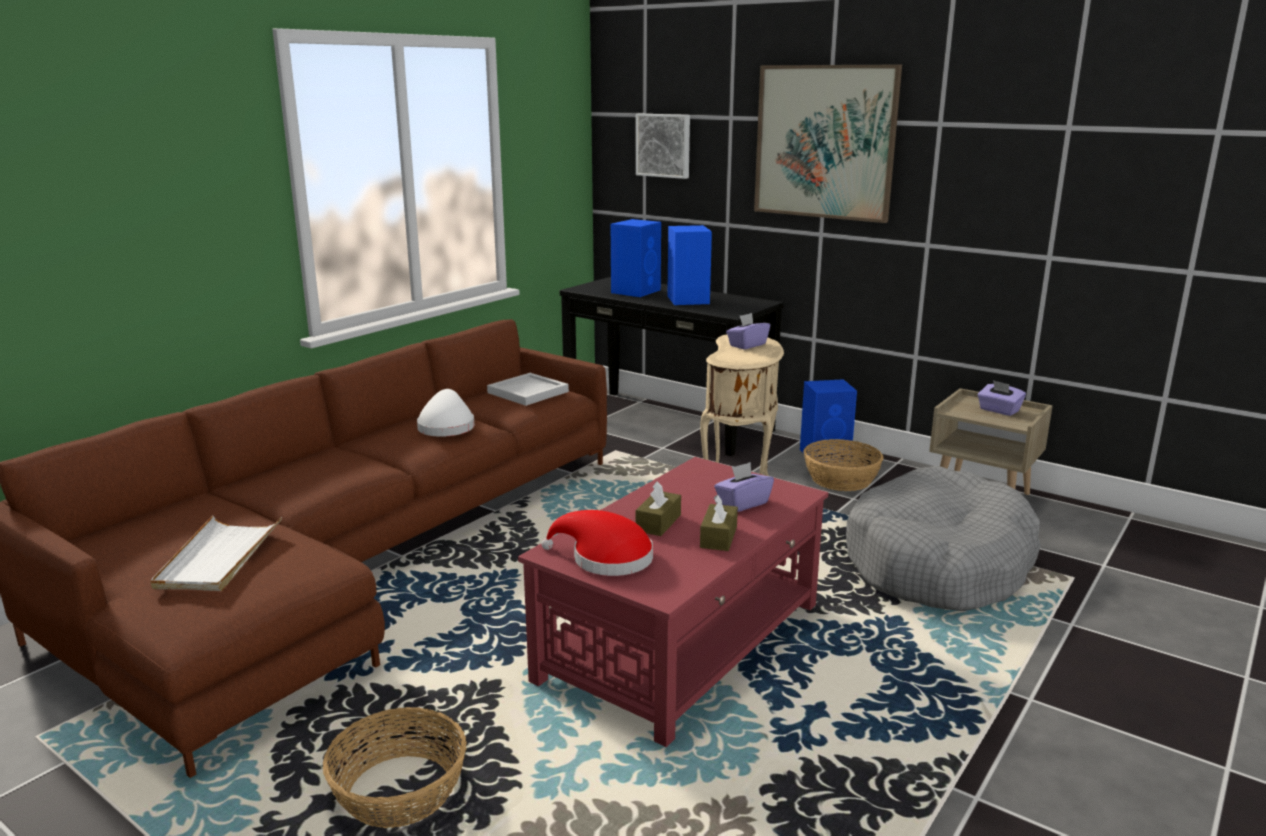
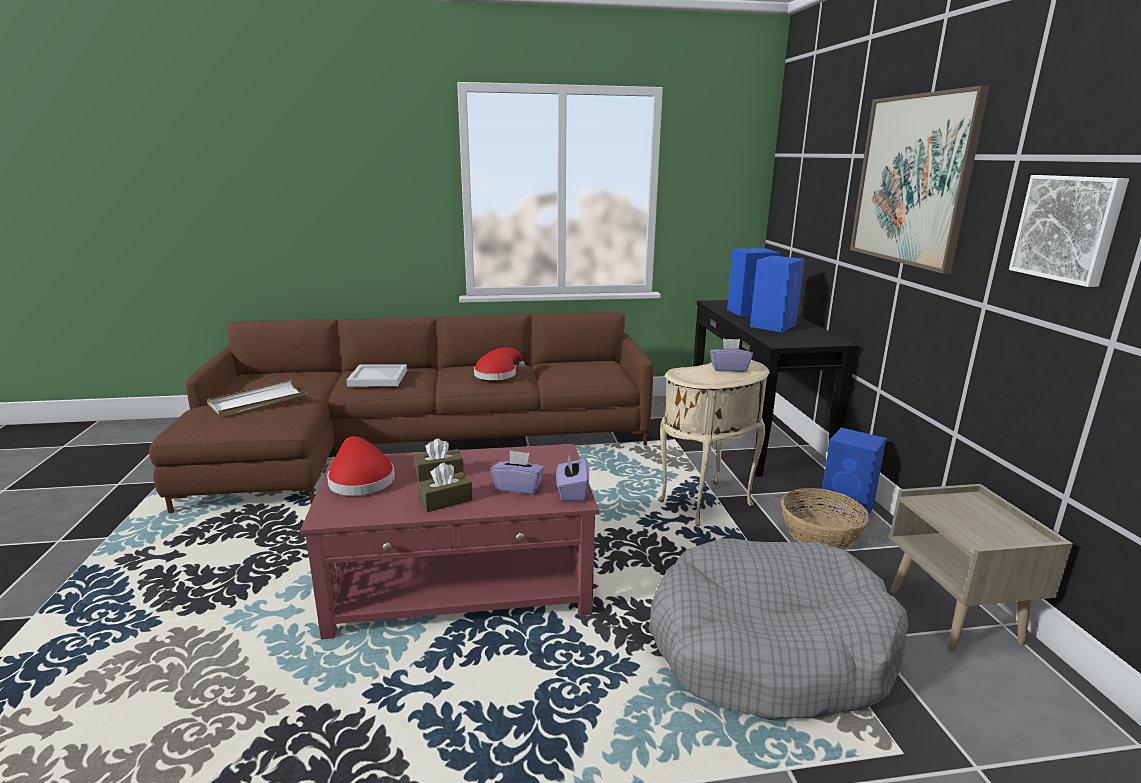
camera: 45 degrees right, 0 degrees up
basket [323,707,467,828] -> none
white hat [417,389,475,437] -> red hat [474,347,525,380]
white tray [487,373,569,406] -> white tray moved to [347,364,407,387]
picture [636,114,690,179] -> picture moved to [1009,175,1129,287]
purple tissue box [978,380,1026,416] -> purple tissue box moved to [556,453,589,502]

